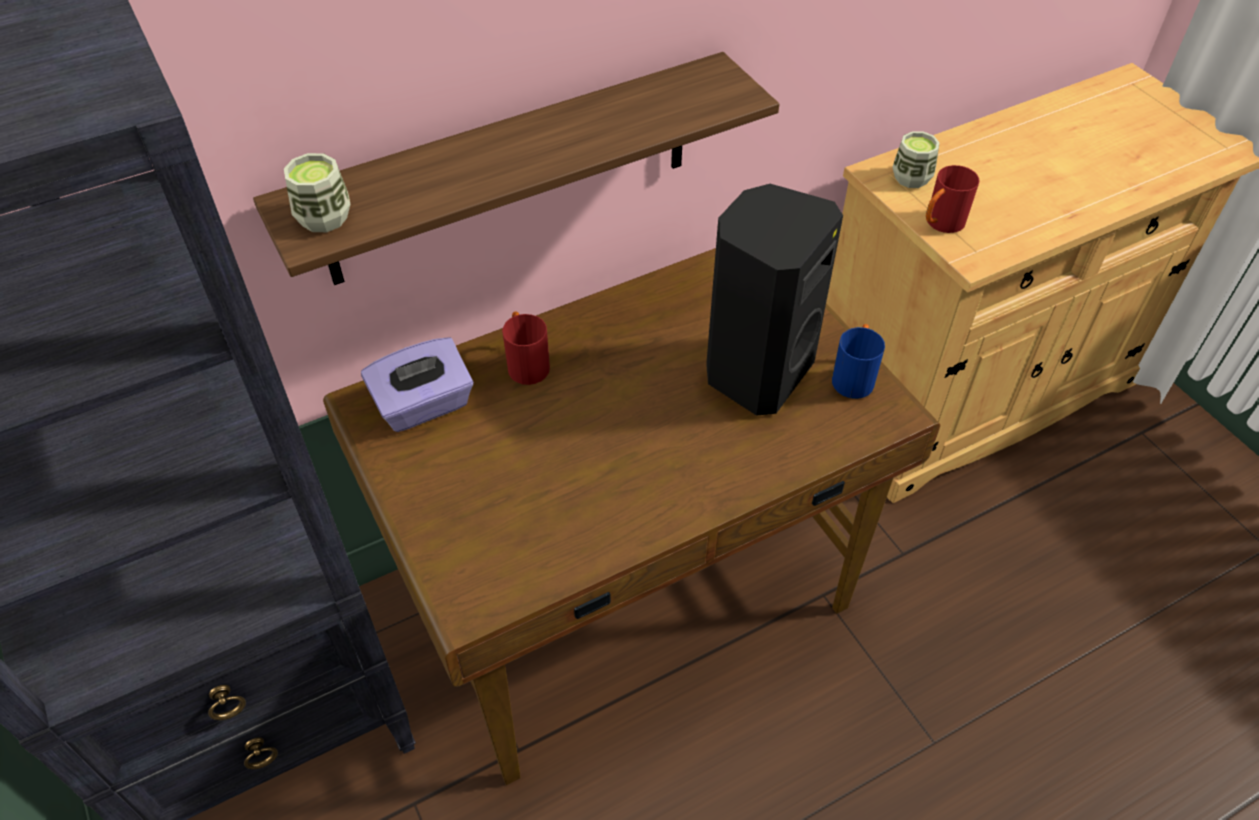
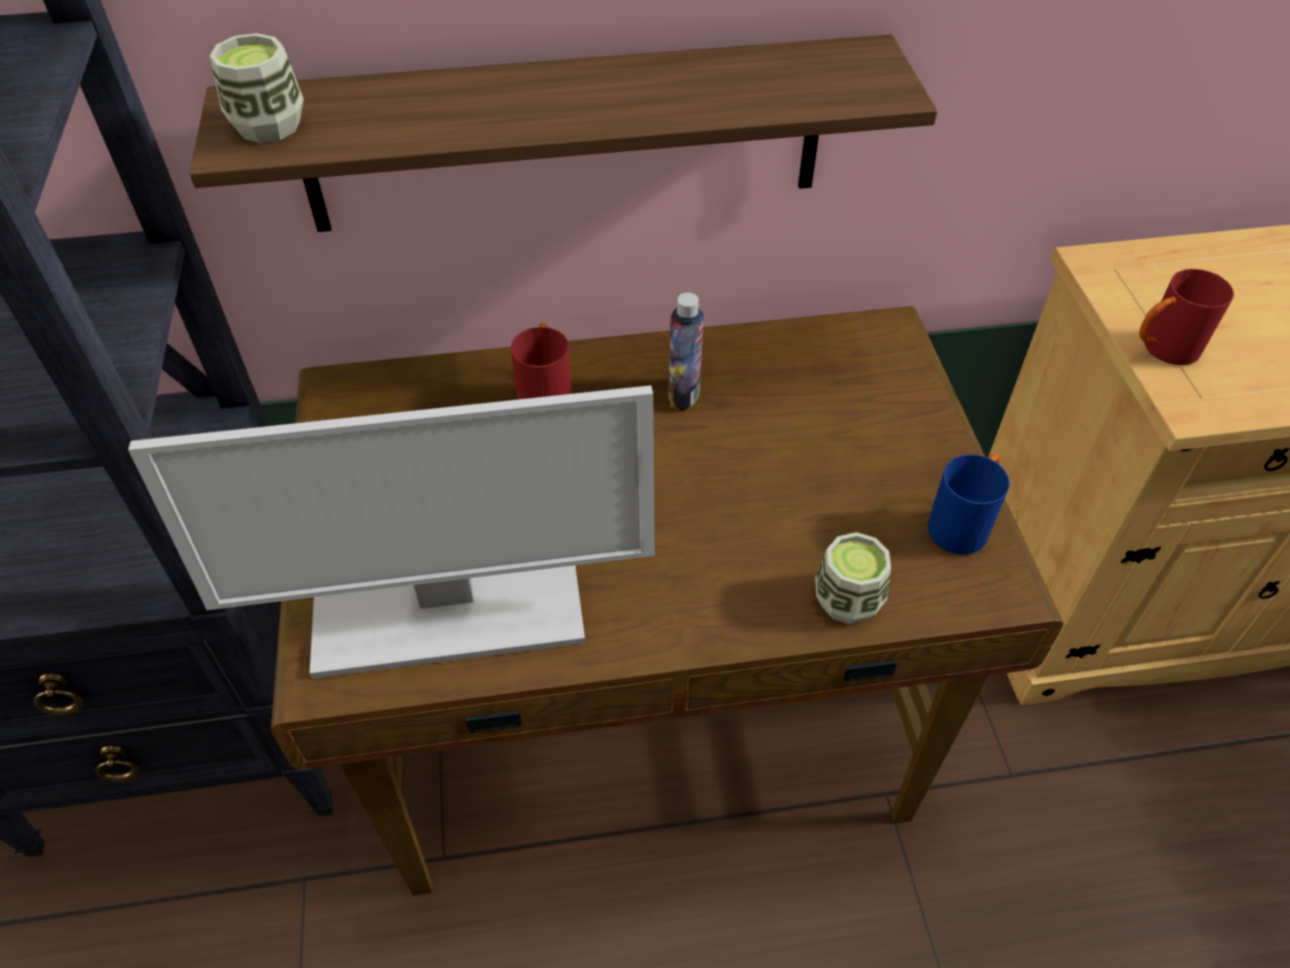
camera: 20 degrees right, 0 degrees up
purple tissue box [361,337,473,432] -> none
black speaker [706,184,843,416] -> none
cup [892,131,940,188] -> cup moved to [815,532,891,624]
none -> monitor [128,385,655,679]
none -> bottle [668,292,704,411]

